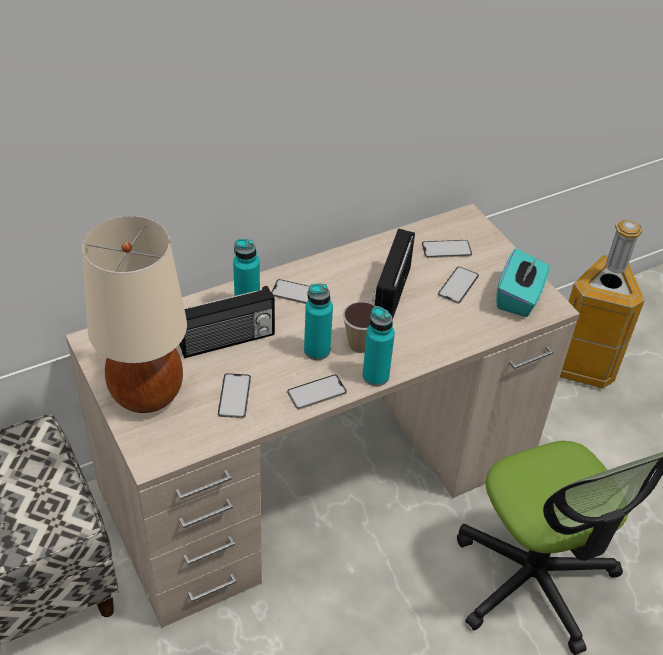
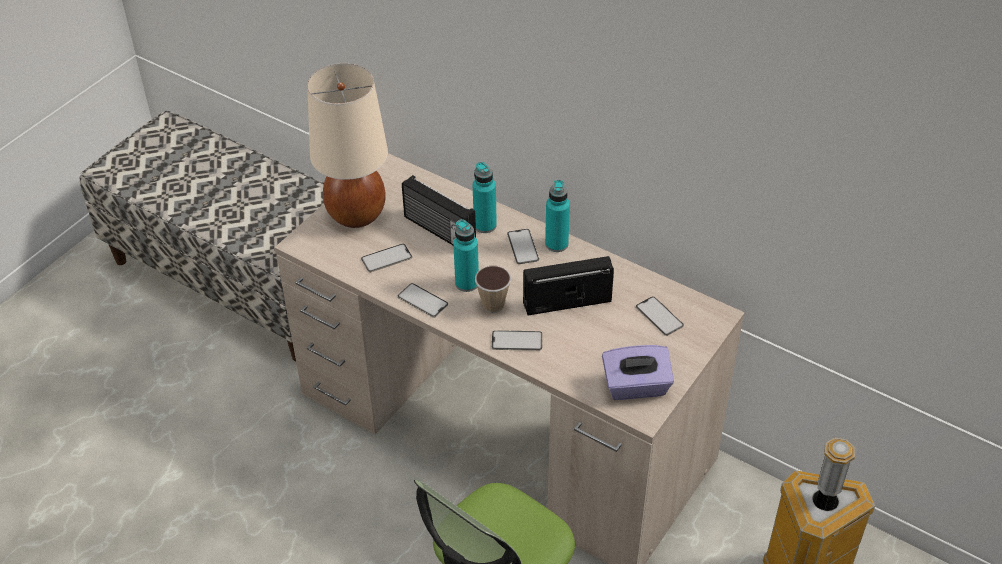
camera: 65 degrees right, 0 degrees up
turquoise bottle [362,306,395,386] -> turquoise bottle moved to [545,180,570,252]
phone [438,266,479,304] -> phone moved to [492,330,542,351]
turquoise tissue box [496,249,550,317] -> purple tissue box [602,345,674,400]

